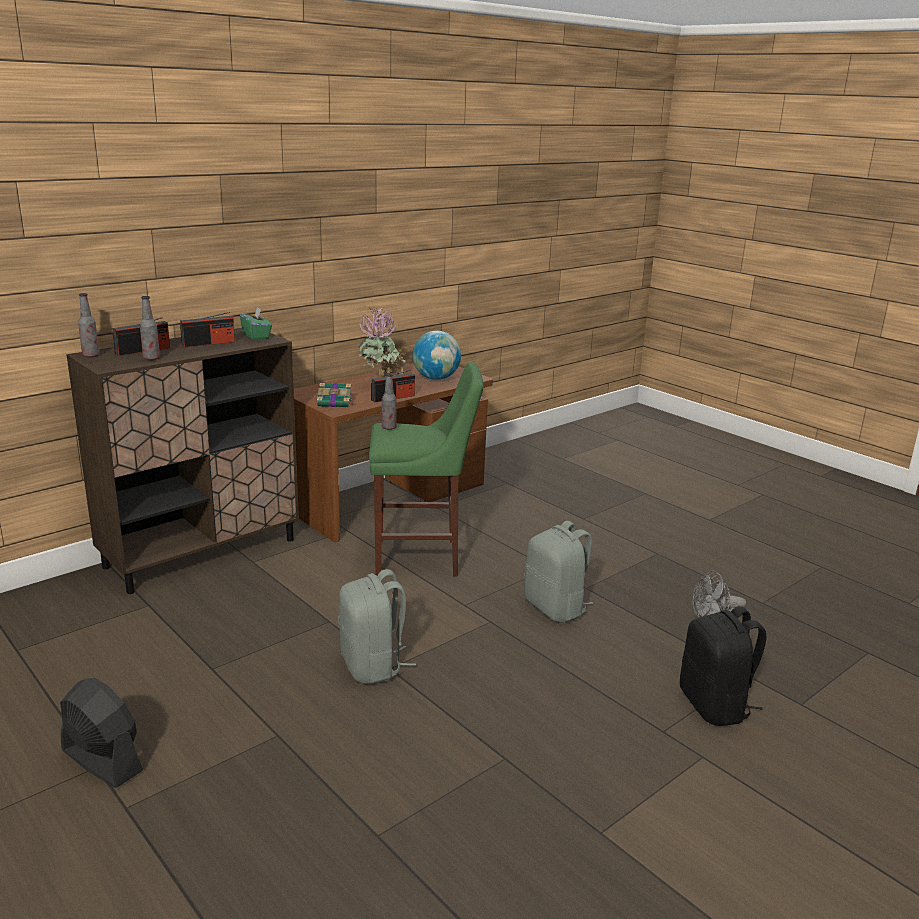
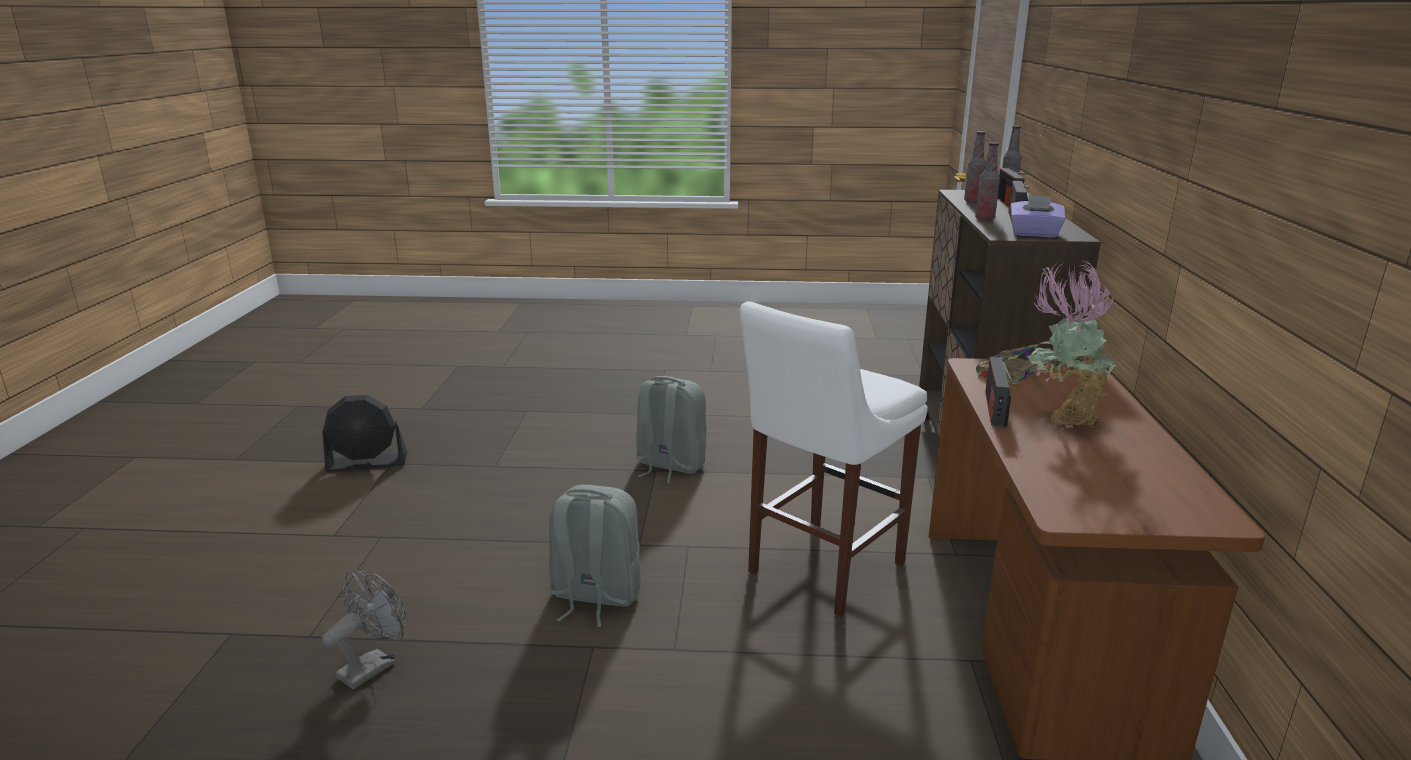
camera: 135 degrees right, 0 degrees up
black fan [60,678,143,788] -> black fan moved to [322,395,408,472]
green tissue box [240,307,272,340] -> purple tissue box [1010,195,1066,237]
green stool [369,362,483,576] -> white stool [740,302,928,617]
bottle [382,373,396,430] -> bottle moved to [975,142,1000,220]
globe [412,331,461,380] -> none
black backpack [680,606,767,726] -> none

